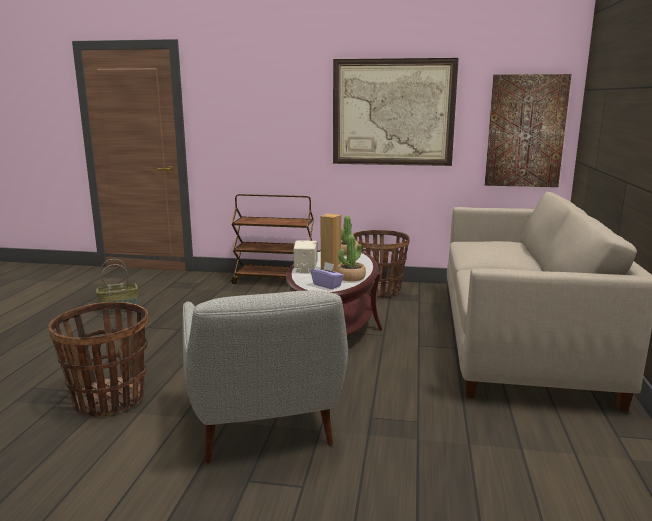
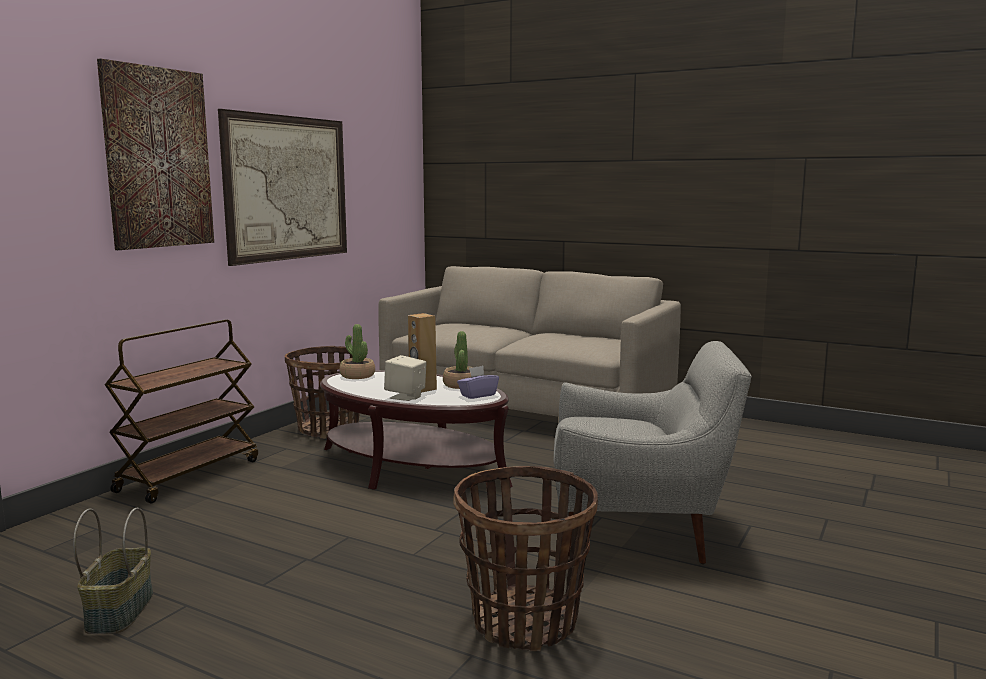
camera: 70 degrees left, 5 degrees down
picture [485,74,572,187] -> picture moved to [97,58,214,250]

